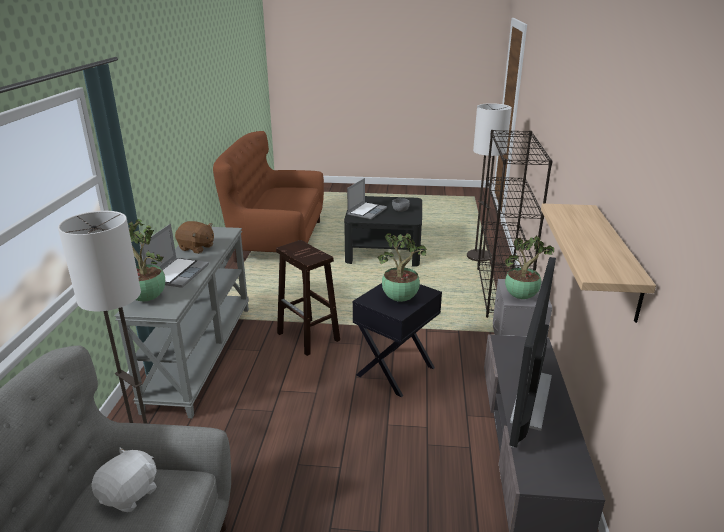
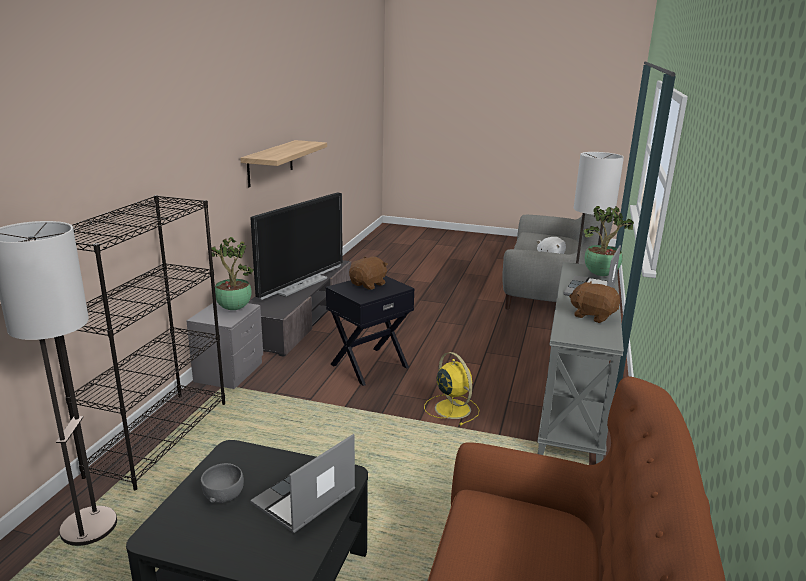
camera: 170 degrees left, 5 degrees down
brown stool [276,240,340,356] -> yellow fan [424,352,479,425]
potted plant [377,233,427,302] -> brown plush toy [349,257,388,290]

